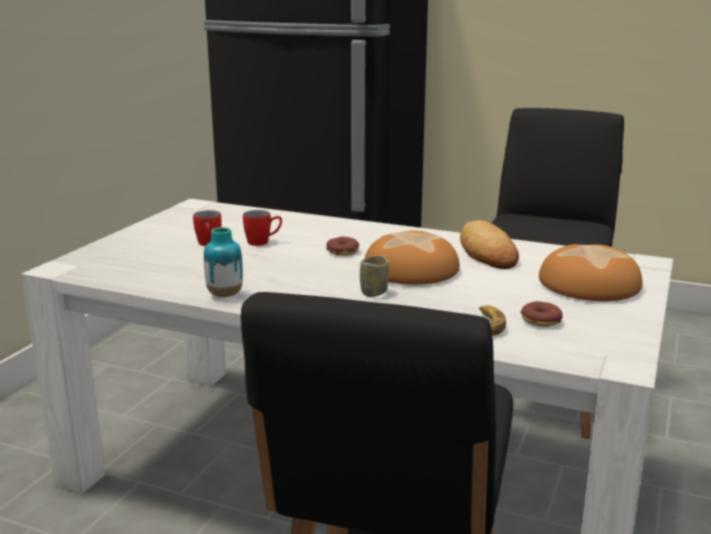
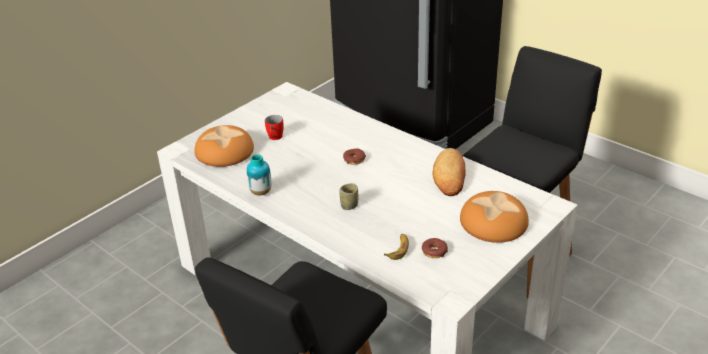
camera: 20 degrees right, 15 degrees up
red mug [243,210,282,246] -> none
bread [365,230,460,285] -> bread moved to [194,125,254,167]

